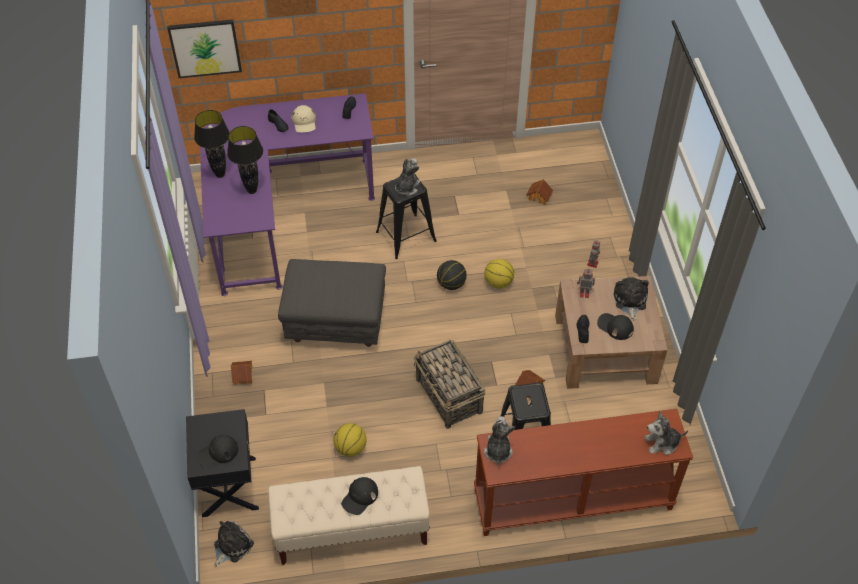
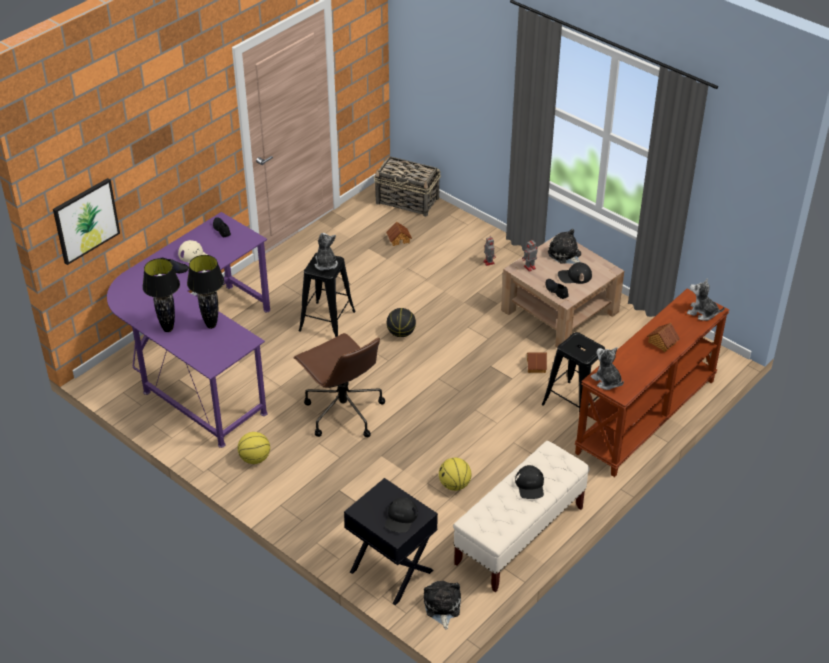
camera: 40 degrees left, 10 degrees down
toy house [230,361,252,385] -> toy house moved to [647,323,680,352]
grey ottoman [278,259,386,347] -> brown office chair [294,333,385,437]
basket [414,340,486,429] -> basket moved to [374,156,441,217]
basketball [484,259,514,288] -> basketball moved to [238,432,270,464]
plush toy [645,411,688,455] -> plush toy turned 75 degrees clockwise [687,279,725,321]

